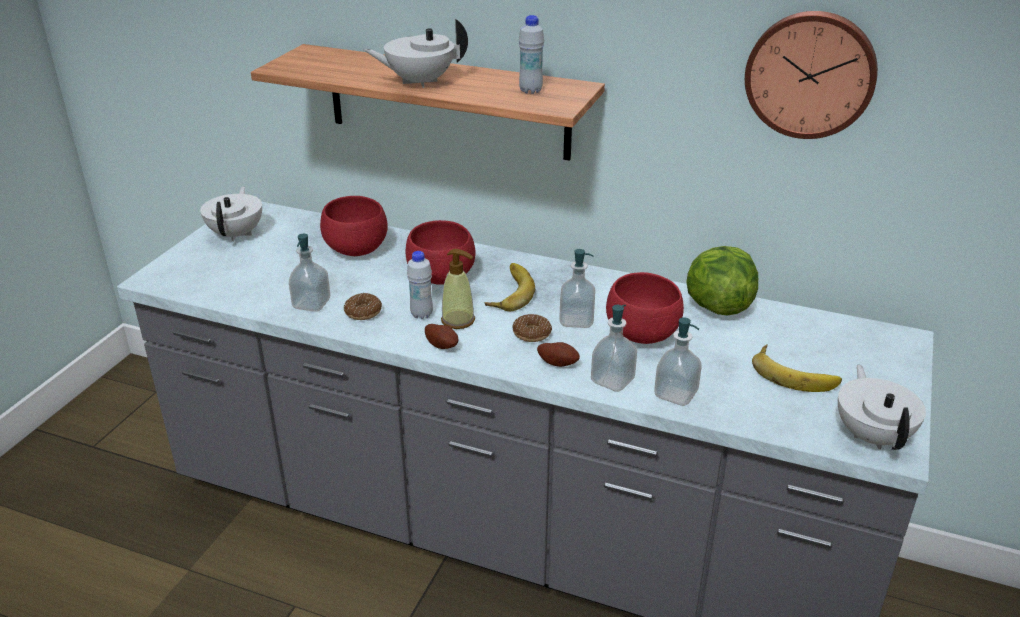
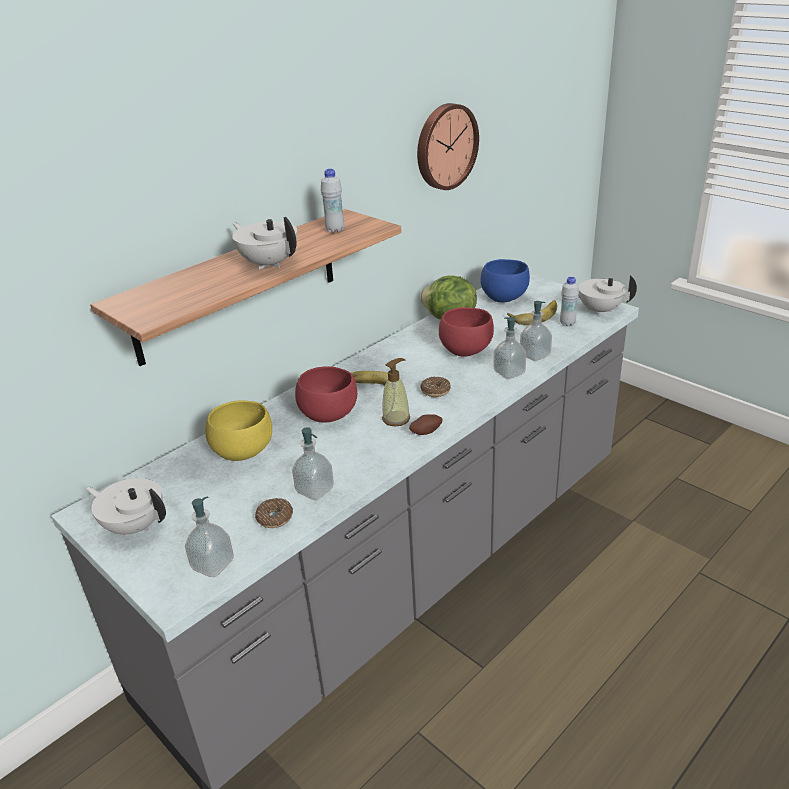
camera: 65 degrees left, 0 degrees up
red bowl [320,196,388,256] -> yellow bowl [205,400,272,461]
donut [344,293,382,320] -> donut moved to [255,498,293,528]
white teapot [364,19,468,88] -> white teapot turned 120 degrees clockwise [232,217,298,270]
white bottle [407,251,433,319] -> white bottle moved to [560,277,579,326]
potato [537,342,580,367] -> none
soap dispenser [559,249,595,328] -> soap dispenser moved to [185,497,234,577]
none -> blue bowl [481,259,530,303]

